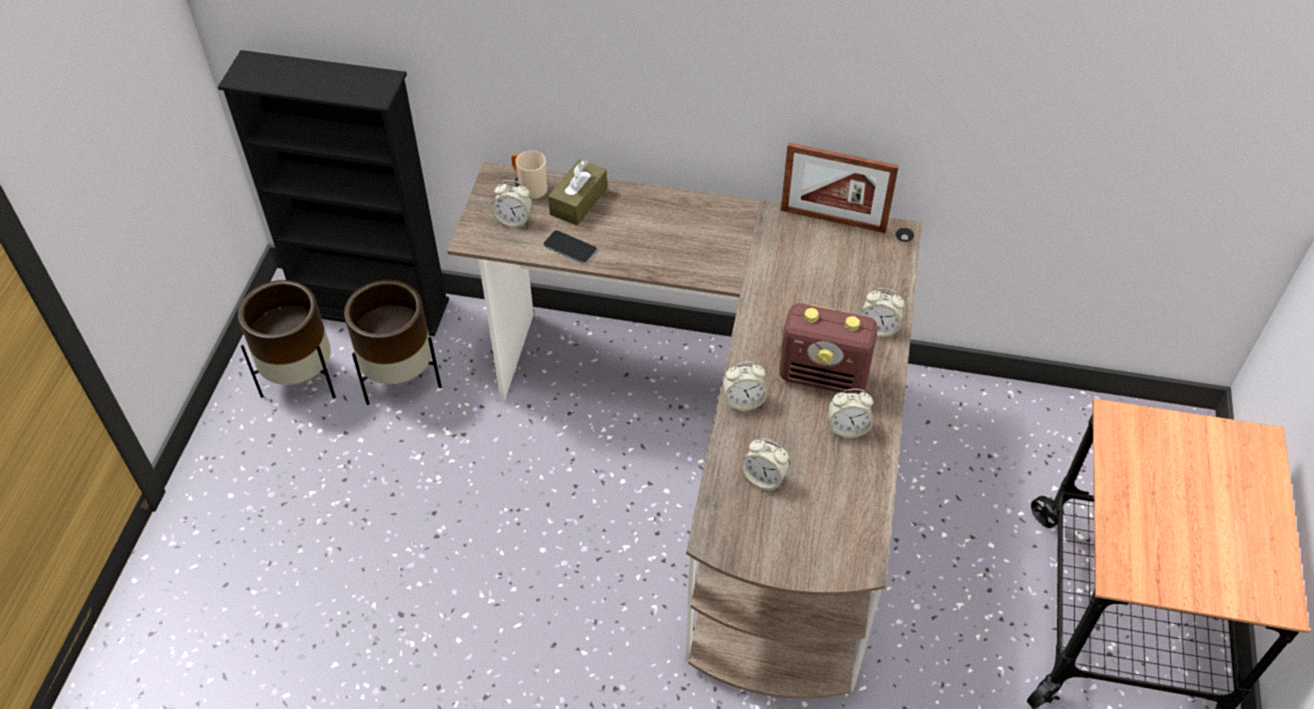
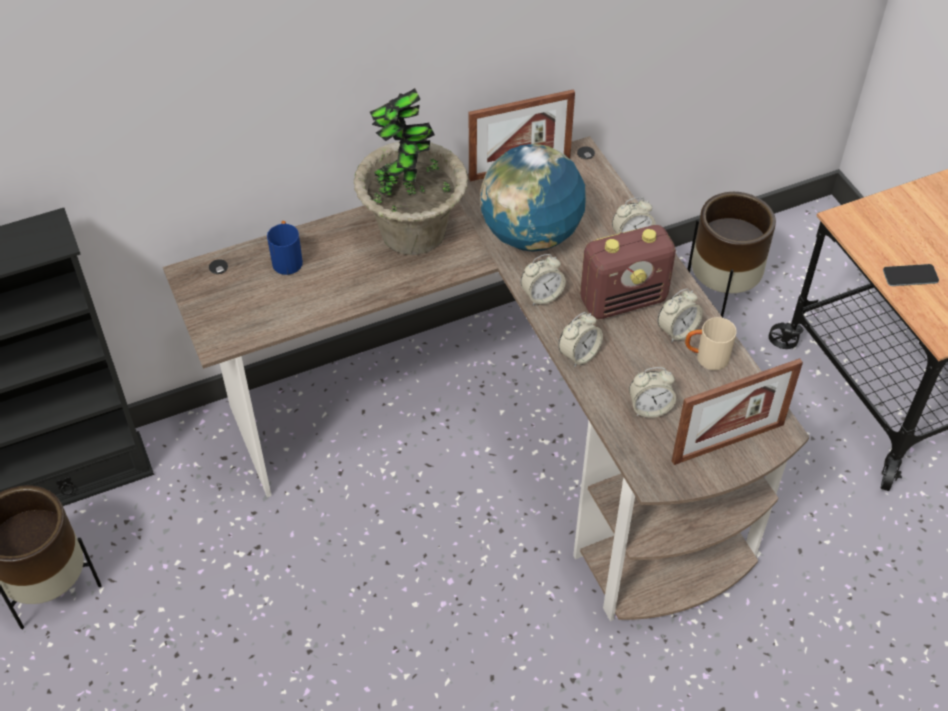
camera: 35 degrees left, 0 degrees up
brown planter [344,280,442,405] -> brown planter moved to [687,192,776,318]
alarm clock [491,180,533,228] -> alarm clock moved to [521,254,566,305]
beige mug [511,151,548,199] -> beige mug moved to [685,317,737,370]
phone [544,230,597,263] -> phone moved to [883,264,939,286]
brown tissue box [548,159,607,225] -> blue mug [267,221,303,275]
none -> potted plant [354,88,468,255]
none -> globe [480,144,586,252]
none -> picture frame [672,358,803,465]

